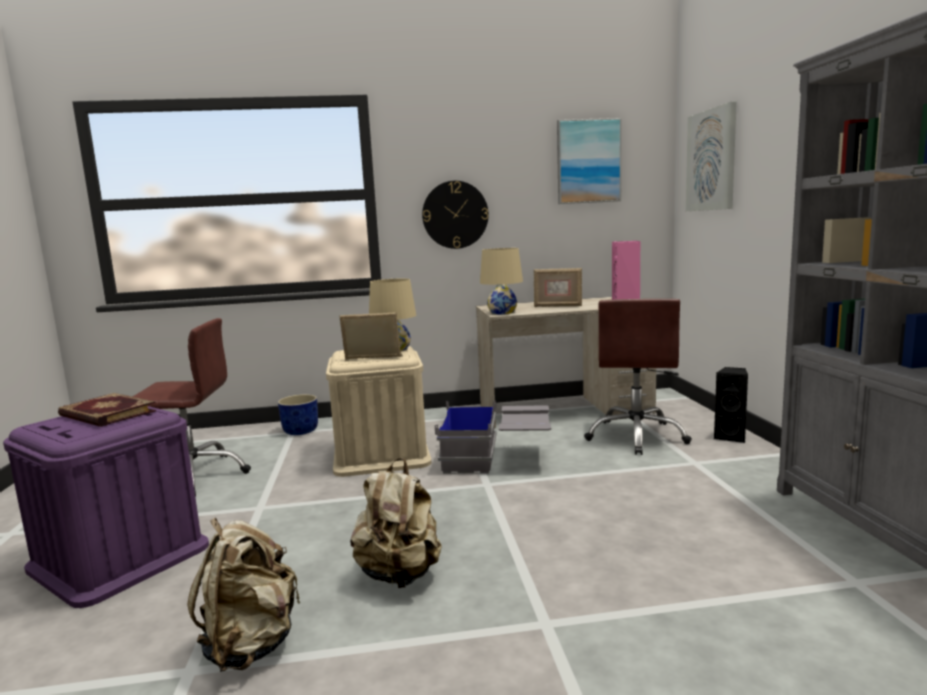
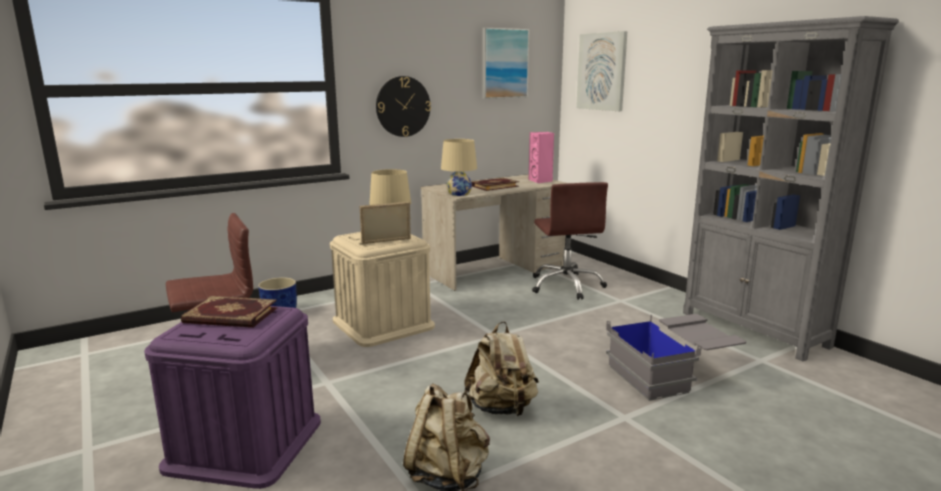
camera: 25 degrees left, 5 degrees up
grey storage box [435,400,551,474] -> grey storage box moved to [606,314,746,401]
picture frame [534,268,582,307] -> book [471,178,519,191]
black speaker [714,367,748,443] -> none

